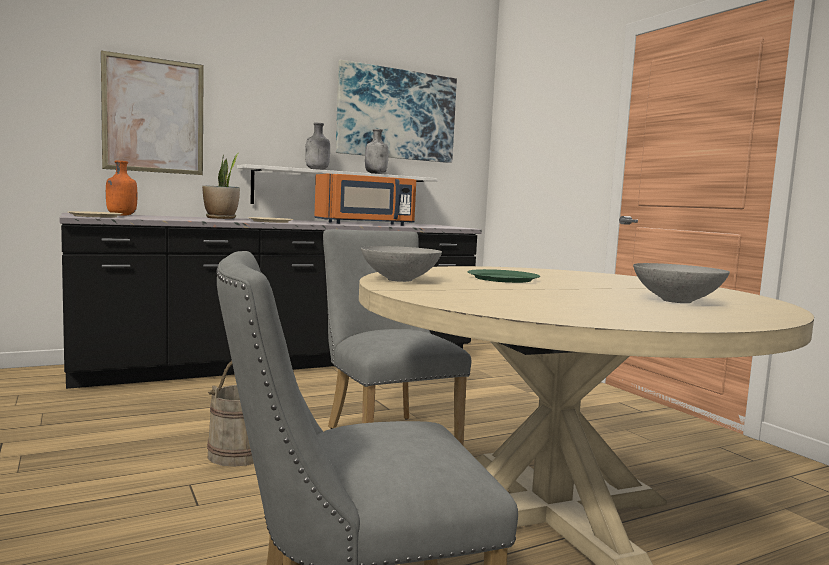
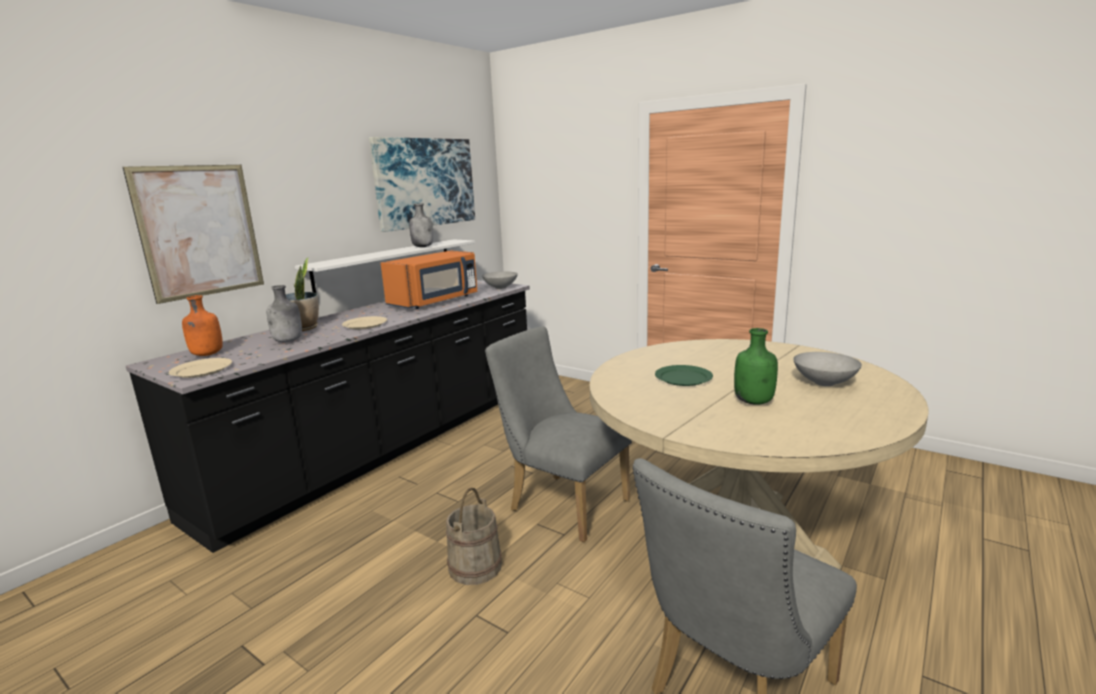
camera: 25 degrees left, 10 degrees up
grey bottle [305,123,330,170] -> grey bottle moved to [267,285,302,342]
grey bowl [361,246,442,282] -> grey bowl moved to [482,272,518,289]
none -> green bottle [734,328,778,405]

